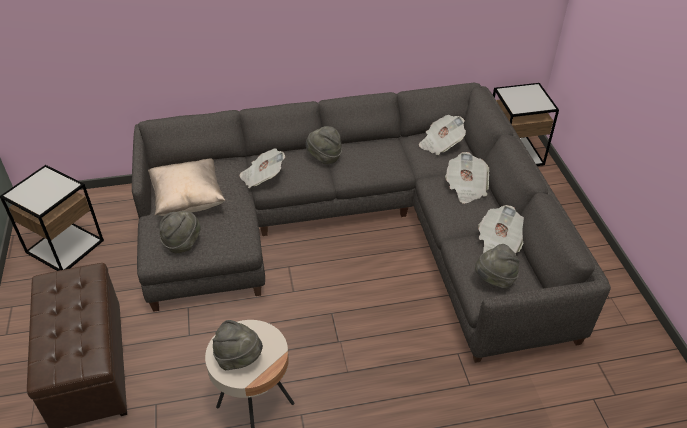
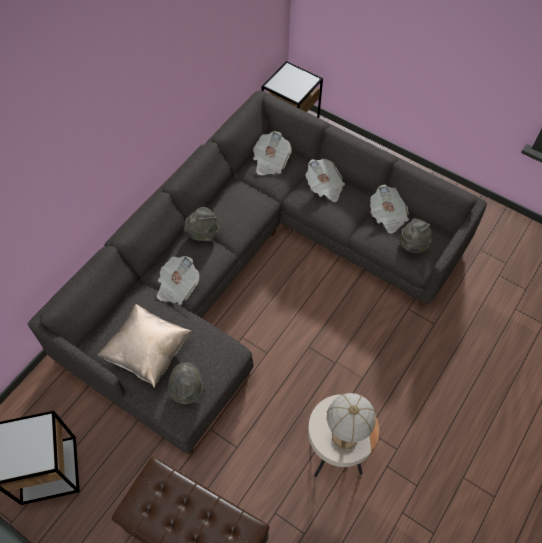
camera: 45 degrees left, 15 degrees up
grey hat [213,320,263,370] -> table lamp [327,393,376,450]

